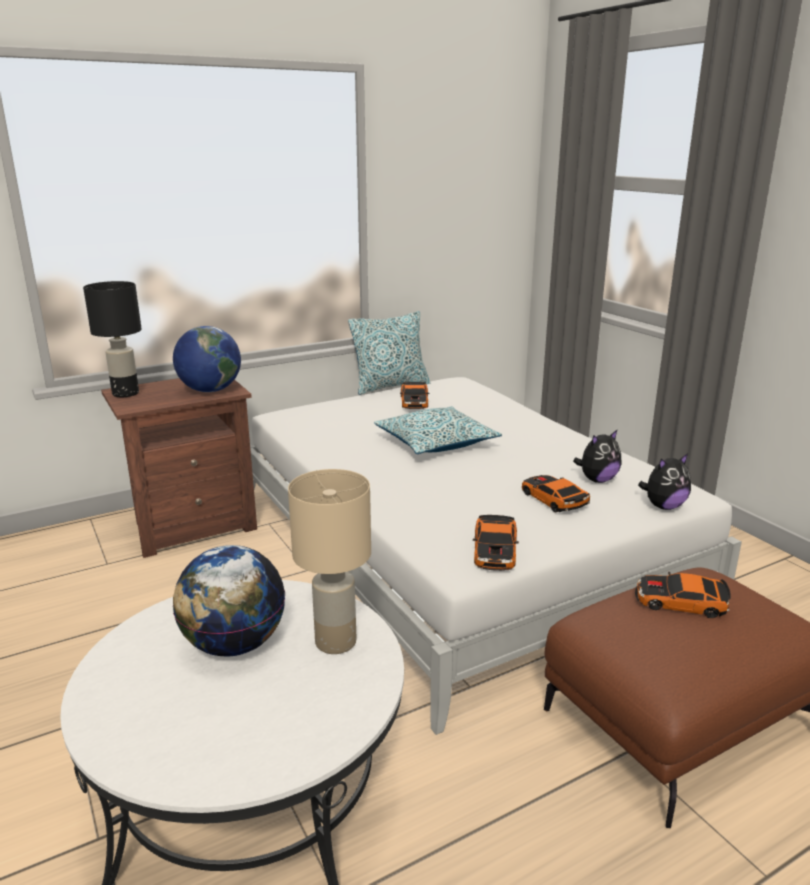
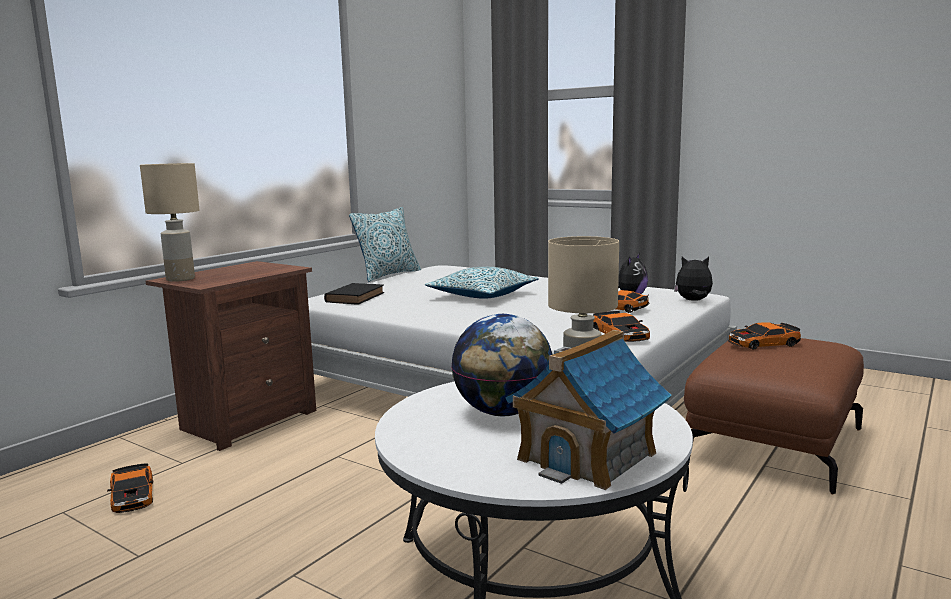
camera: 25 degrees left, 10 degrees down
black table lamp [83,281,142,397] -> beige table lamp [140,163,200,282]
globe [173,326,241,392] -> none
toy car [400,382,430,409] -> toy car moved to [107,464,154,513]
plush toy [638,453,691,510] -> plush toy turned 120 degrees counterclockwise [674,257,713,301]
none -> black book [324,283,384,304]
none -> toy house [505,330,672,490]

